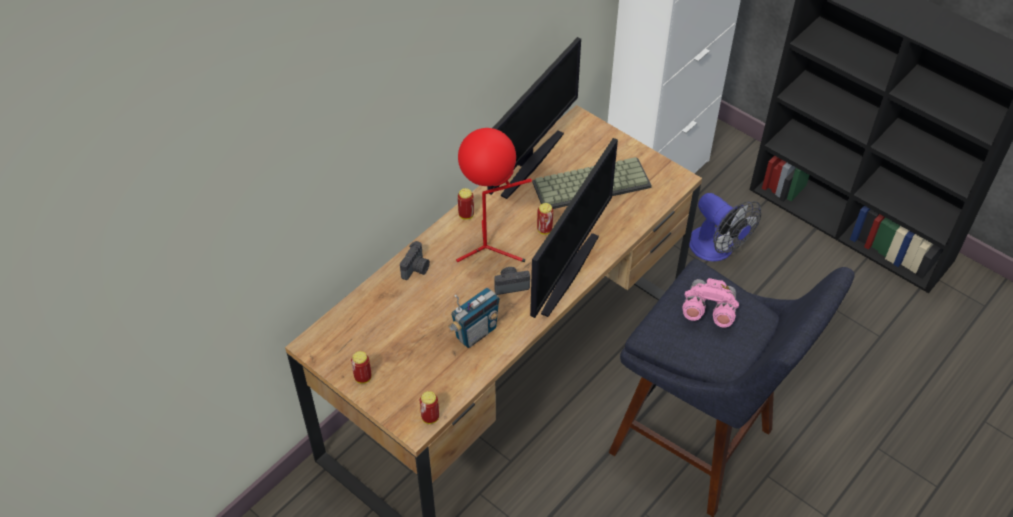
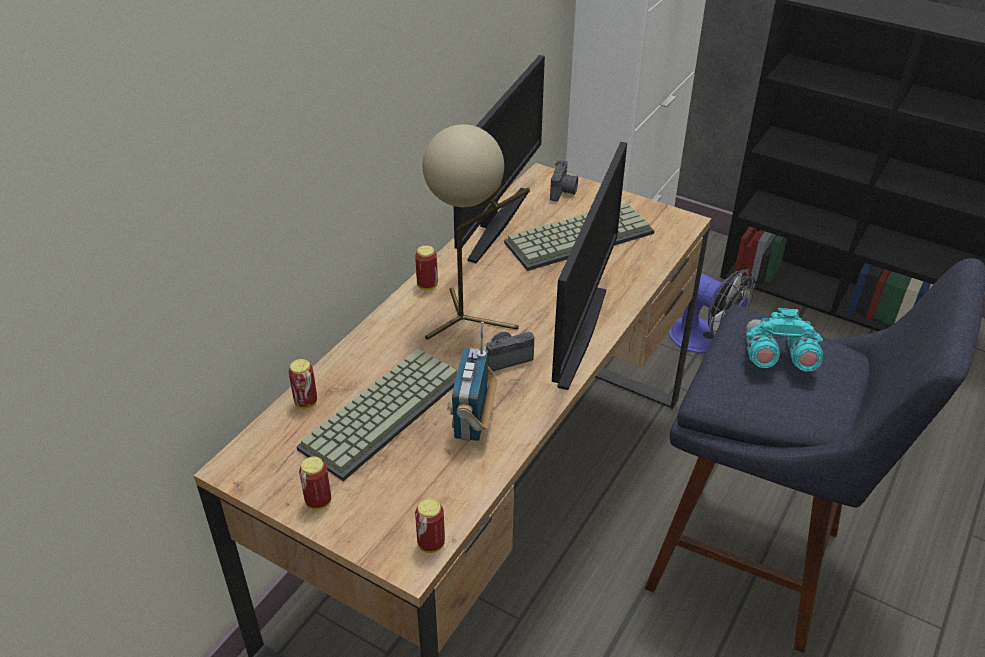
camera: 10 degrees left, 10 degrees down
camera [400,241,430,280] -> camera moved to [550,160,578,201]
radio [448,287,500,348] -> radio turned 150 degrees clockwise [447,322,497,441]
red table lamp [456,128,532,262] -> beige table lamp [422,124,530,340]
can [537,203,553,235] -> can moved to [289,359,317,409]
pink binoculars [682,278,739,328] -> turquoise binoculars [746,308,823,371]
none -> keyboard [296,348,458,481]

